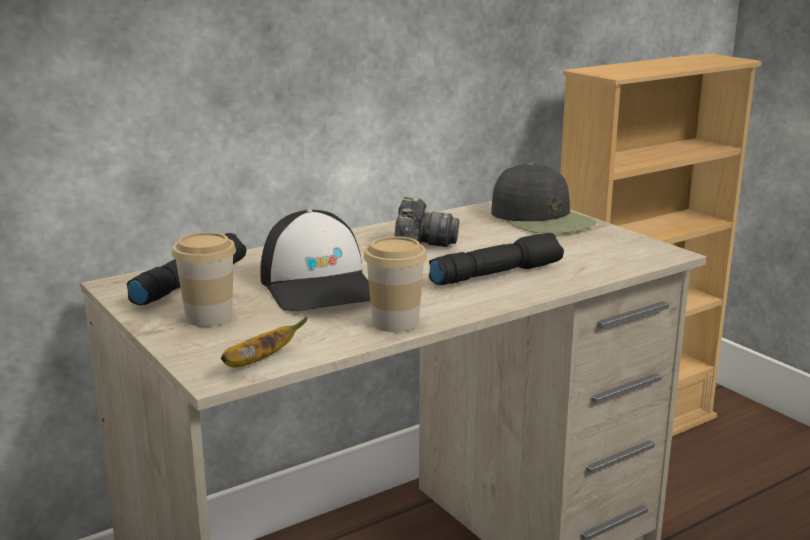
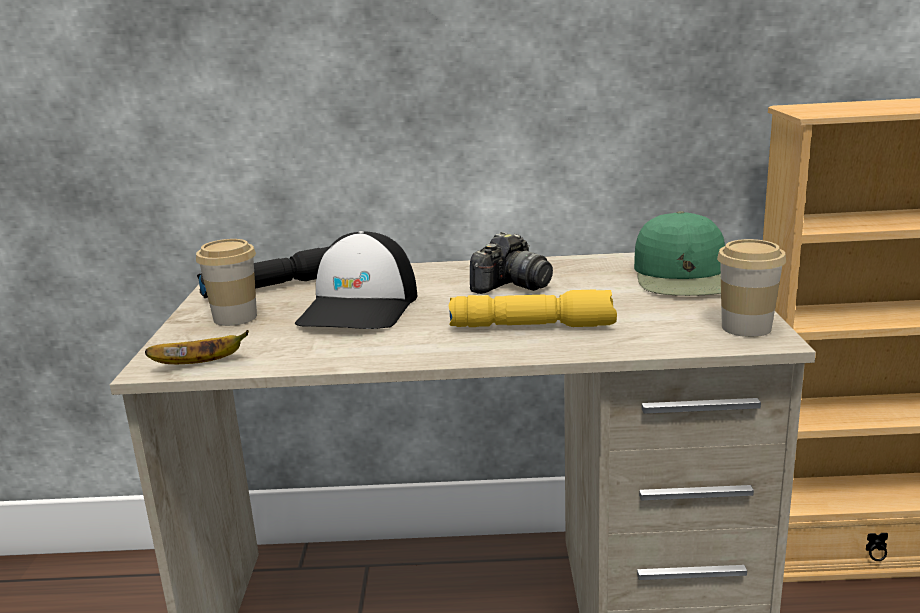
camera: 35 degrees right, 0 degrees up
cup [363,236,427,332] -> cup moved to [717,239,786,337]
black flashlight [429,233,564,285] -> yellow flashlight [449,289,617,327]
black cap [491,163,596,234] -> green cap [634,211,725,296]

